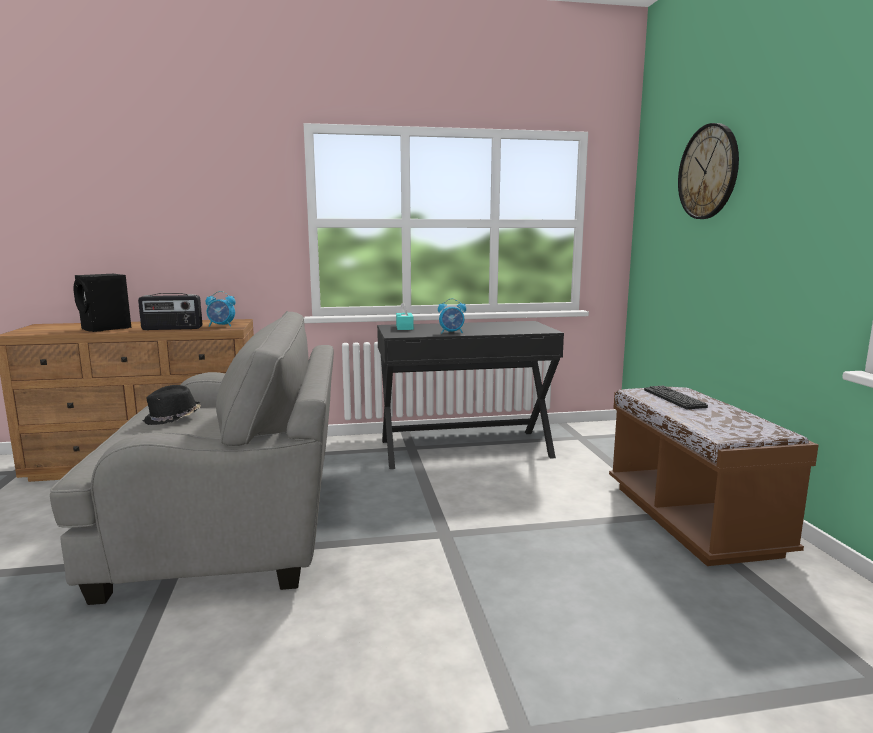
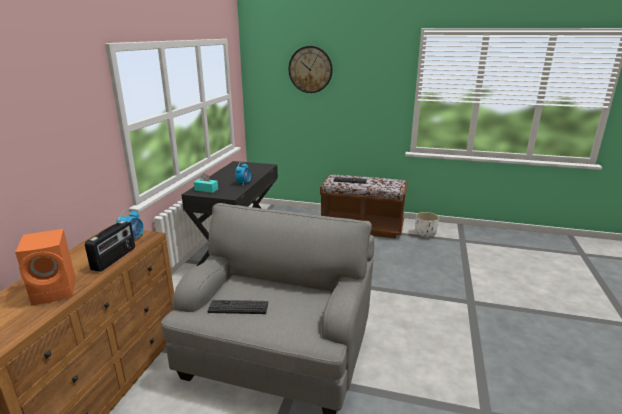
camera: 65 degrees left, 10 degrees up
black speaker [73,274,131,332] -> orange speaker [15,229,76,305]
black hat [142,385,201,425] -> keyboard [208,300,268,314]
none -> white planter [415,212,439,238]

